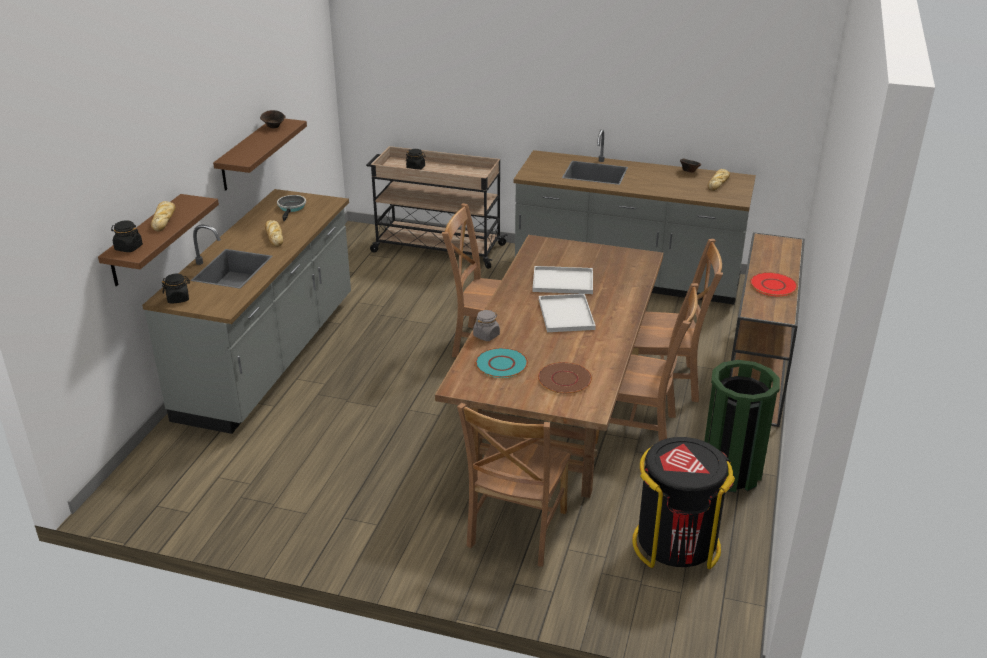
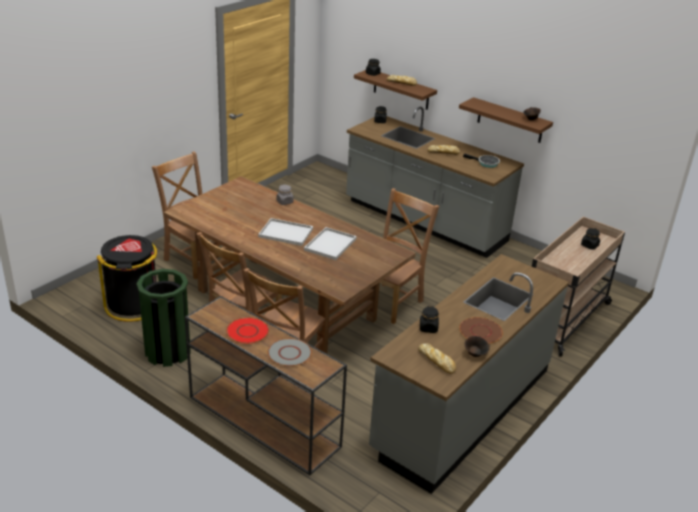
camera: 110 degrees right, 0 degrees up
turquoise plate [475,348,528,378] -> none
brown plate [538,362,592,394] -> brown plate moved to [459,317,503,344]
none -> grey plate [268,338,312,367]
none -> black jar [420,306,439,333]

